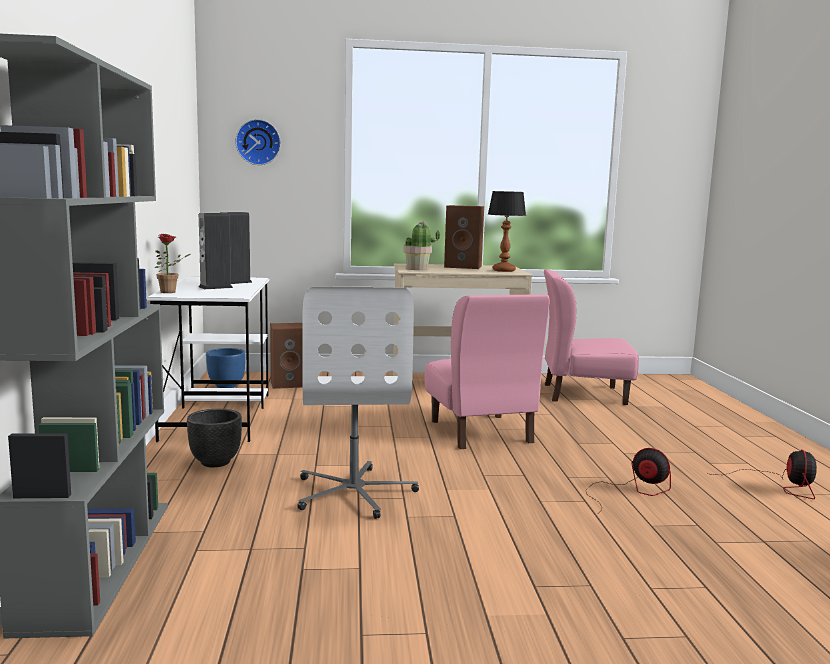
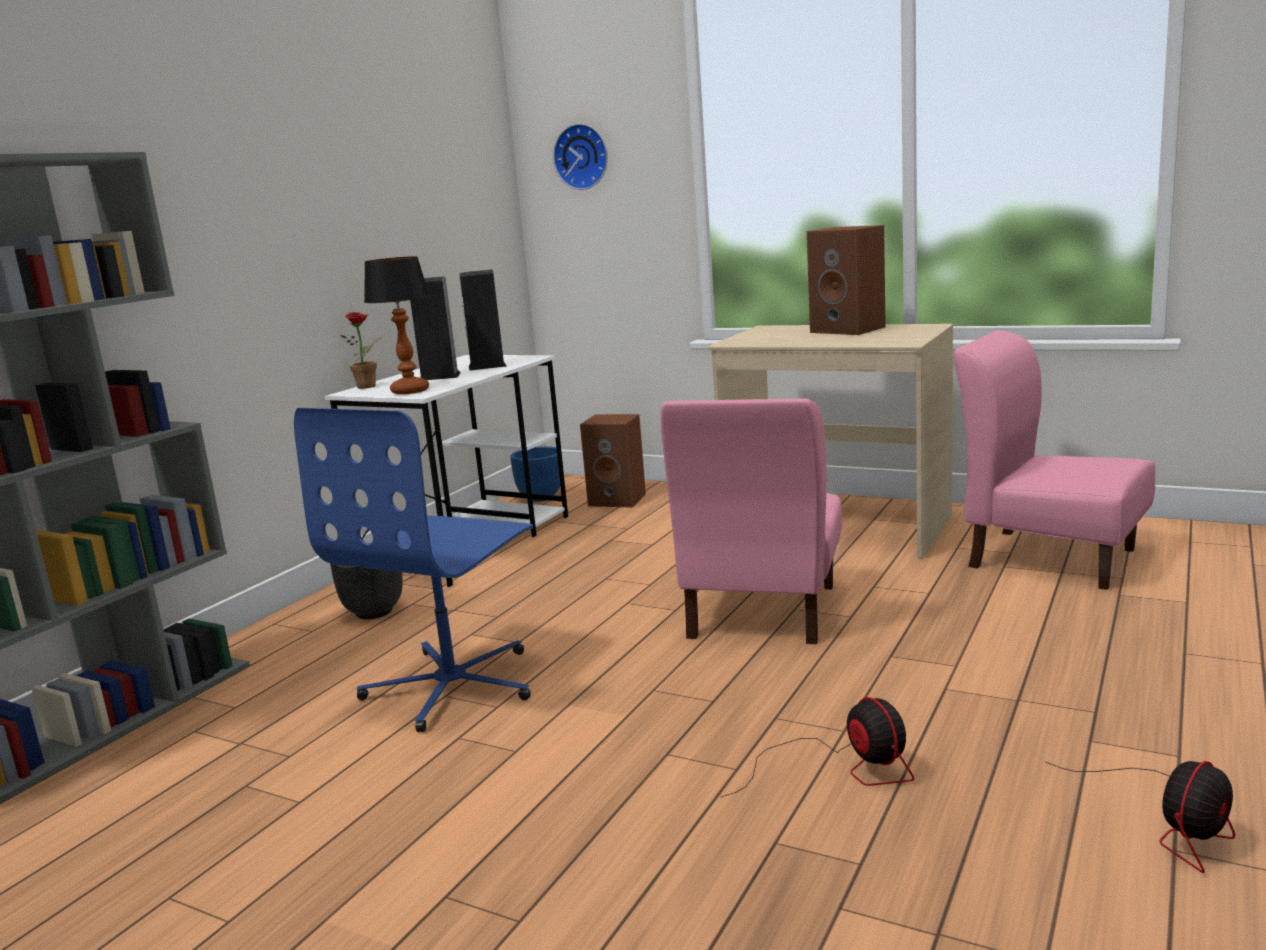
camera: 35 degrees right, 5 degrees up
white office chair [297,286,419,519] -> blue office chair [294,408,533,732]
potted plant [404,222,440,270] -> none
table lamp [488,191,526,272] -> table lamp moved to [364,256,430,394]

